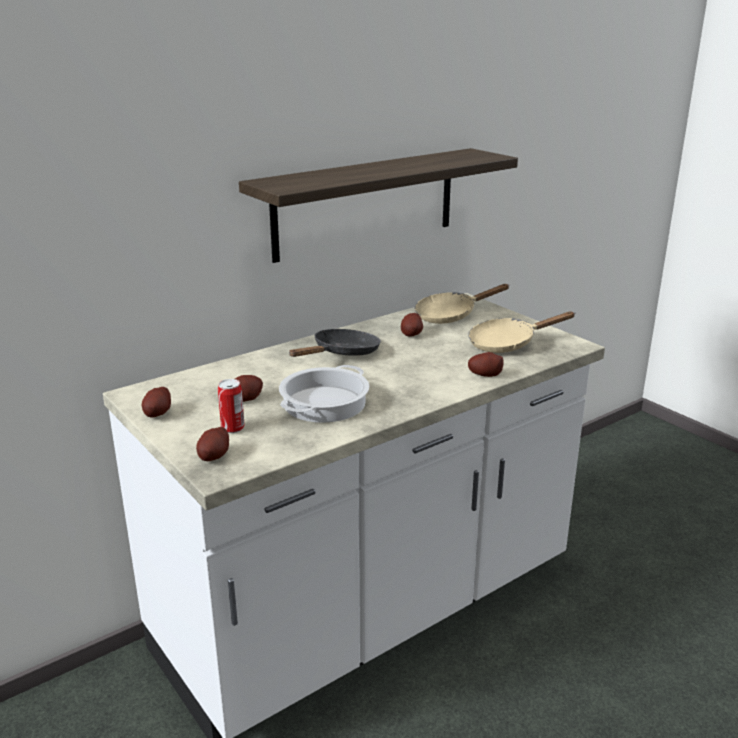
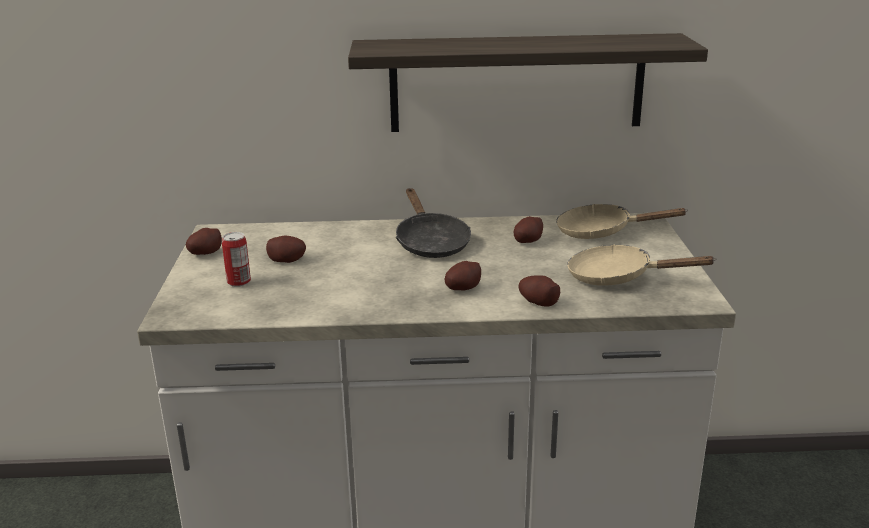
camera: 35 degrees right, 0 degrees up
potato [196,427,229,461] -> potato moved to [445,261,481,291]
cooking pot [279,365,369,423] -> none
black frying pan [289,329,381,357] -> black frying pan turned 90 degrees clockwise [396,188,471,258]

